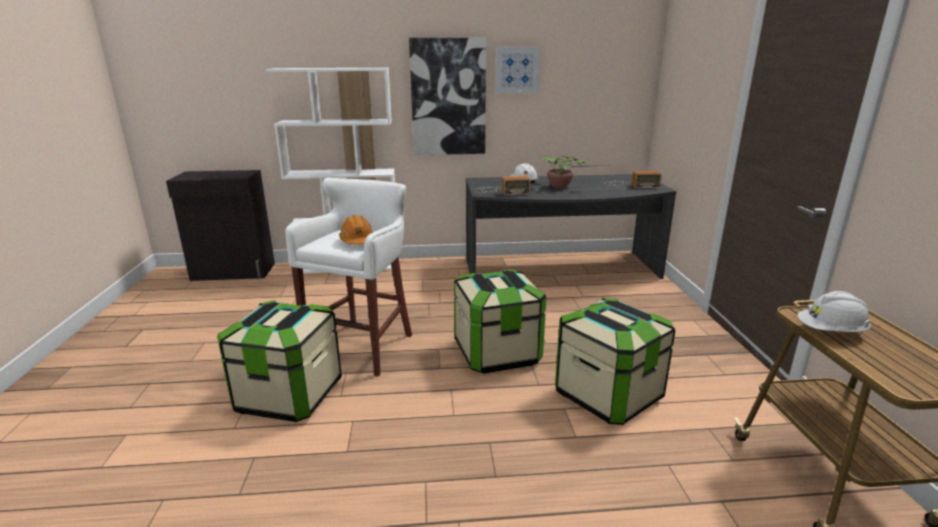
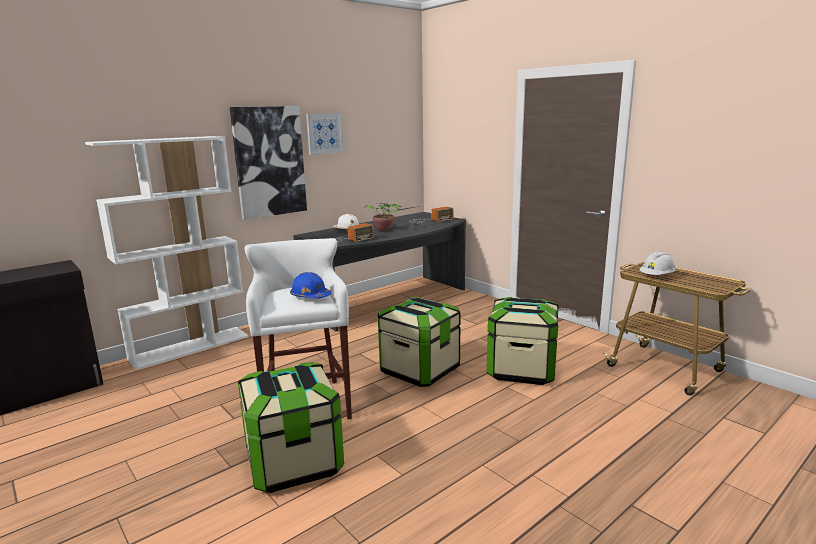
camera: 35 degrees left, 5 degrees down
orange hard hat [339,215,373,245] -> blue hard hat [290,272,332,299]

